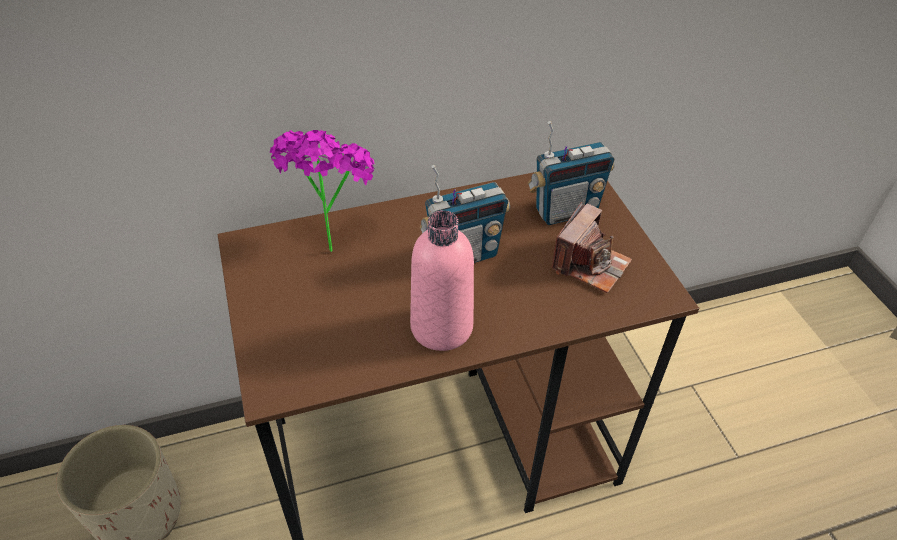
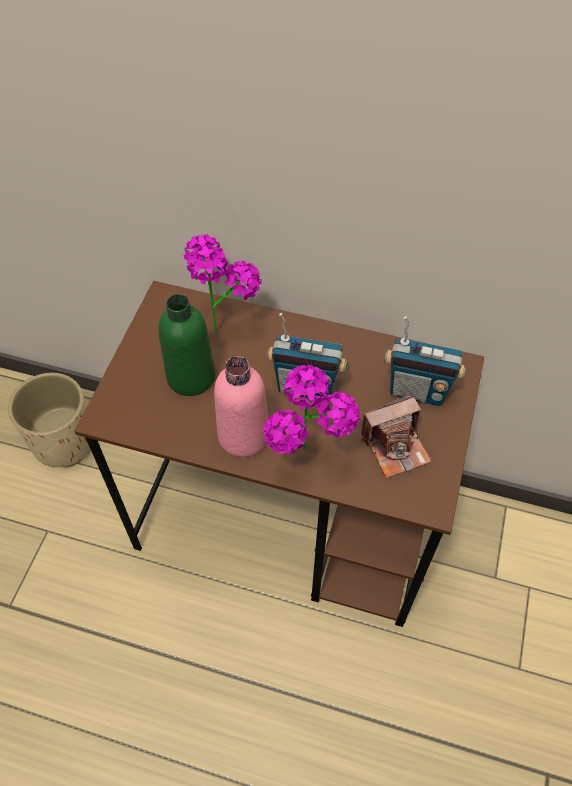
camera: 35 degrees right, 10 degrees up
none -> green bottle [158,294,215,396]
none -> potted plant [263,364,360,454]

